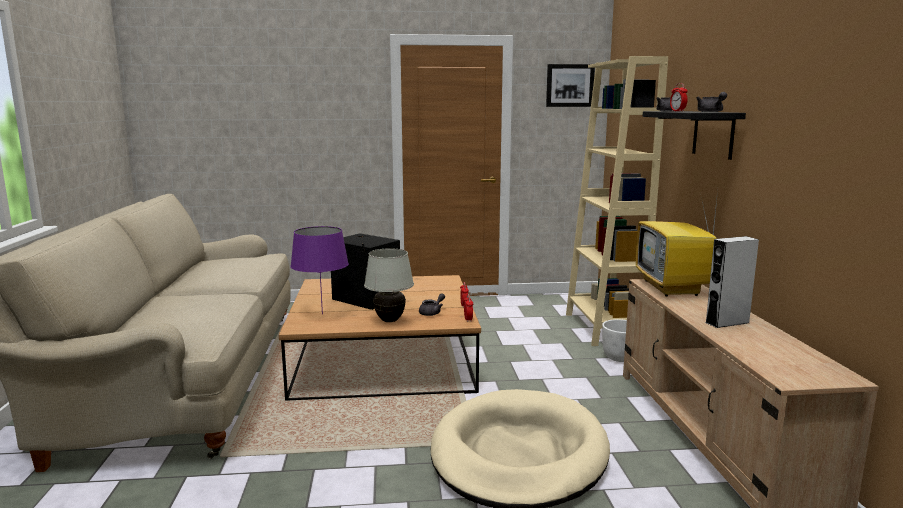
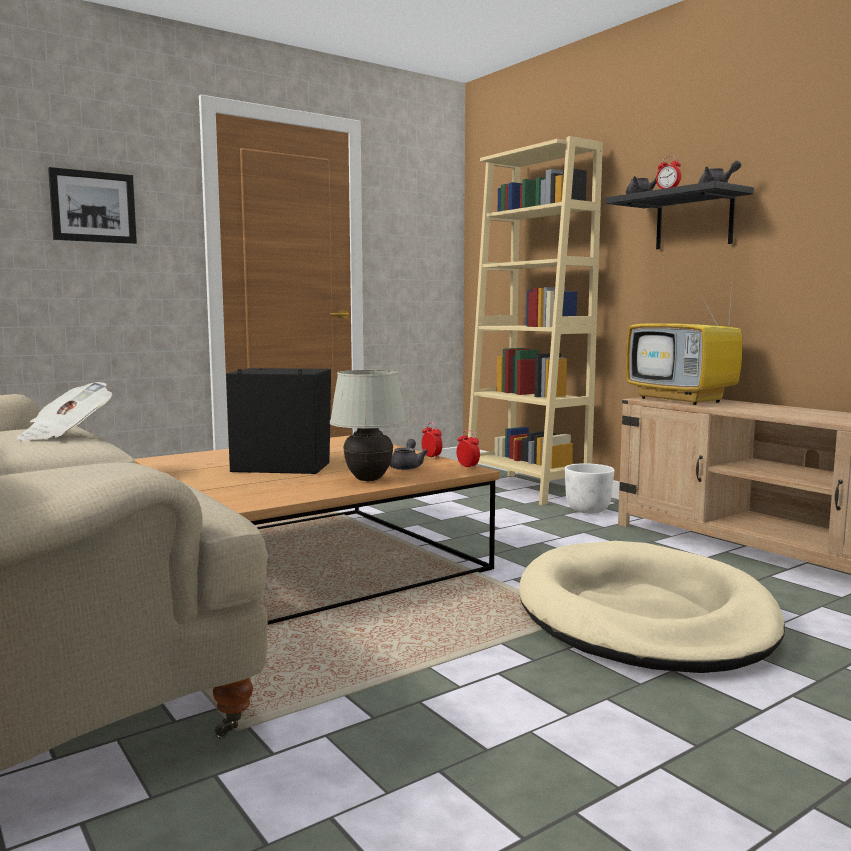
camera: 30 degrees left, 5 degrees down
purple table lamp [291,226,349,314] -> none
picture [546,64,595,107] -> picture moved to [48,167,137,244]
grey speaker [705,236,759,328] -> none
none -> newspaper [16,382,112,441]

